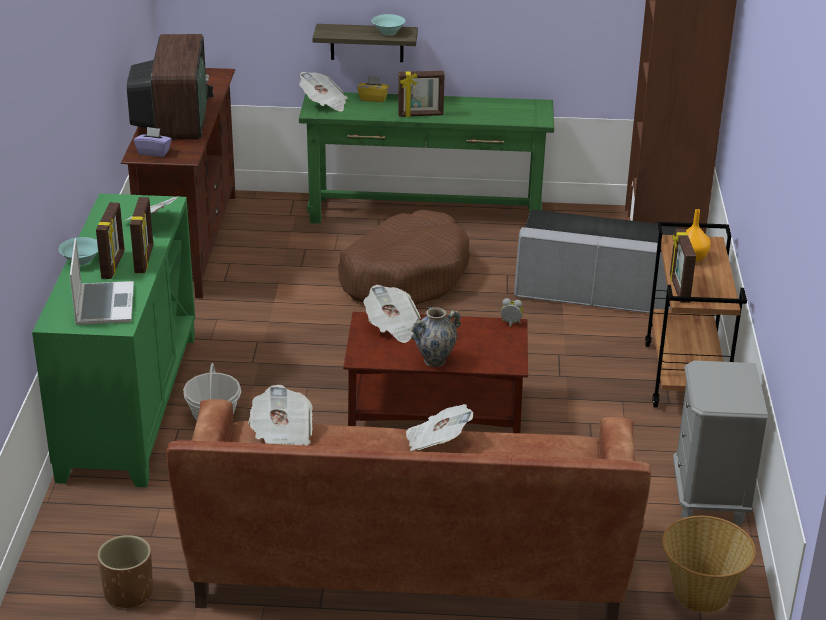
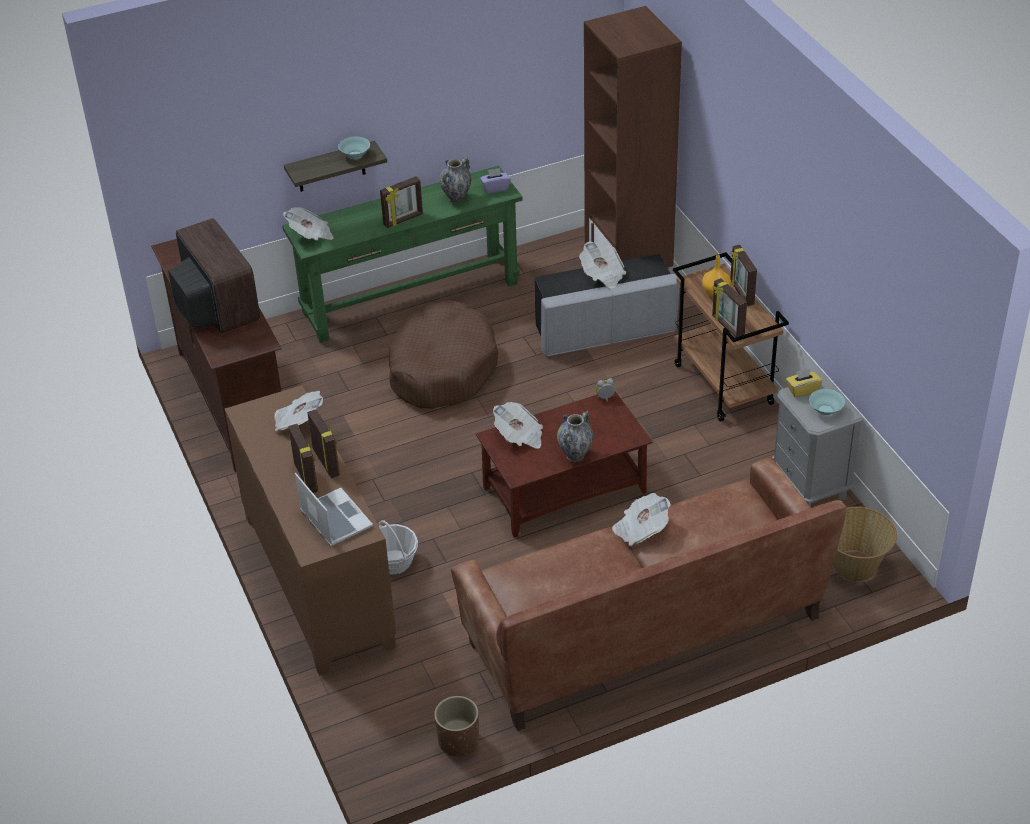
camera: 25 degrees left, 10 degrees up
green cabinet [32,193,195,487] -> brown cabinet [225,385,396,675]
turquoise bowl [59,237,98,265] -> turquoise bowl moved to [809,389,845,416]
purple tissue box [134,127,172,157] -> purple tissue box moved to [480,168,510,194]
newspaper [248,385,313,445] -> newspaper moved to [579,241,626,289]
yellow tissue box [357,76,389,102] -> yellow tissue box moved to [786,369,822,398]
none -> vase [439,158,471,204]
none -> picture frame [730,245,757,306]

